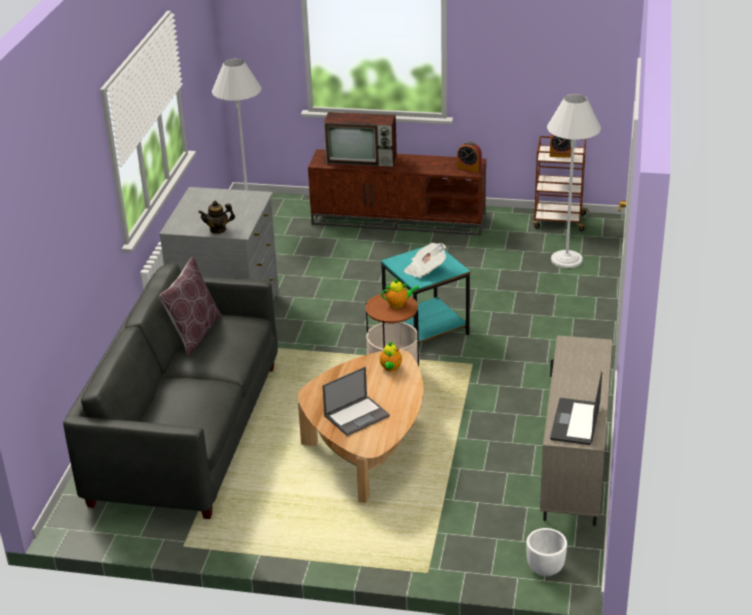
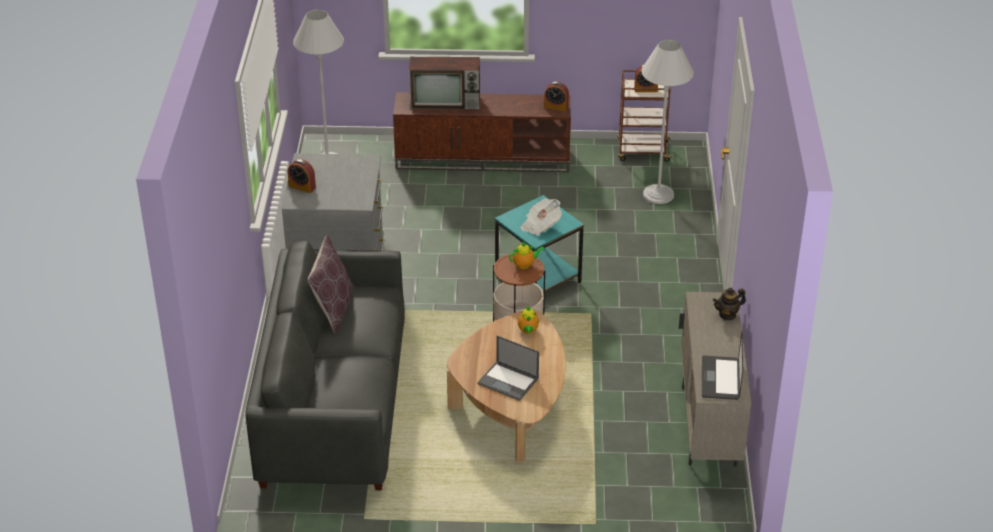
camera: 10 degrees left, 5 degrees up
teapot [198,201,235,234] -> teapot moved to [713,288,746,320]
laptop [322,367,390,436] -> laptop turned 75 degrees clockwise [478,336,539,401]
white planter [526,528,567,577] -> none
none -> alarm clock [288,159,316,193]

